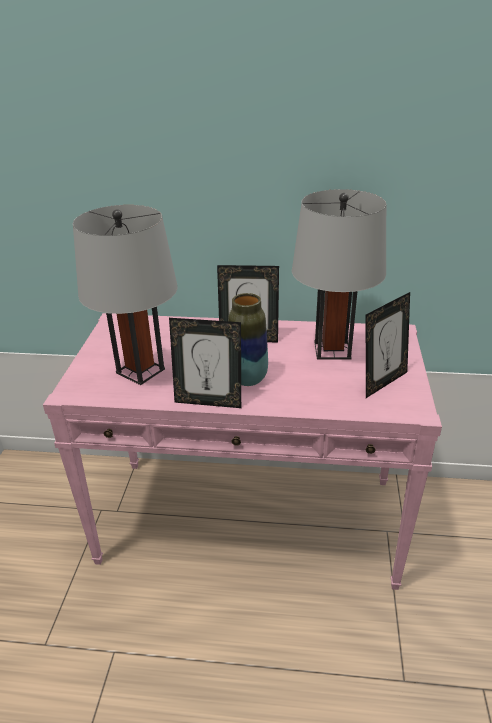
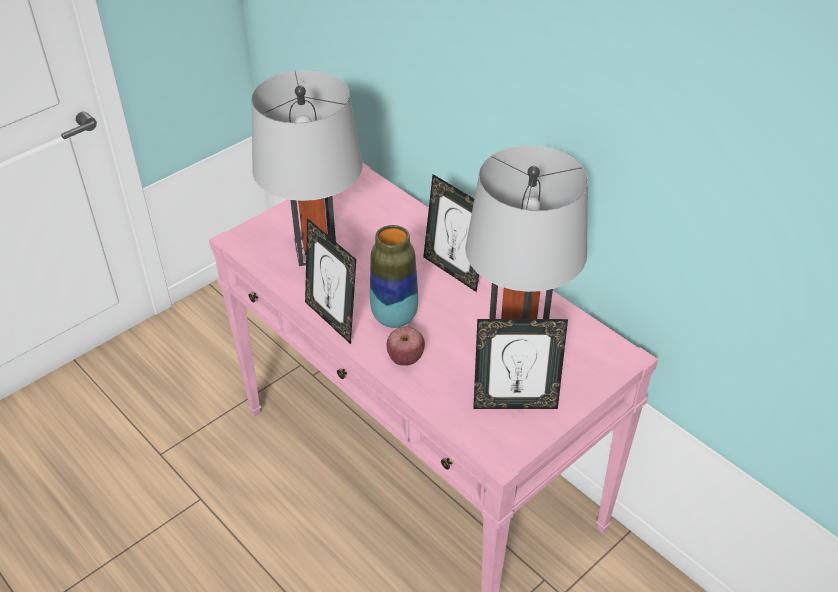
camera: 40 degrees right, 10 degrees up
none -> apple [387,326,425,366]

